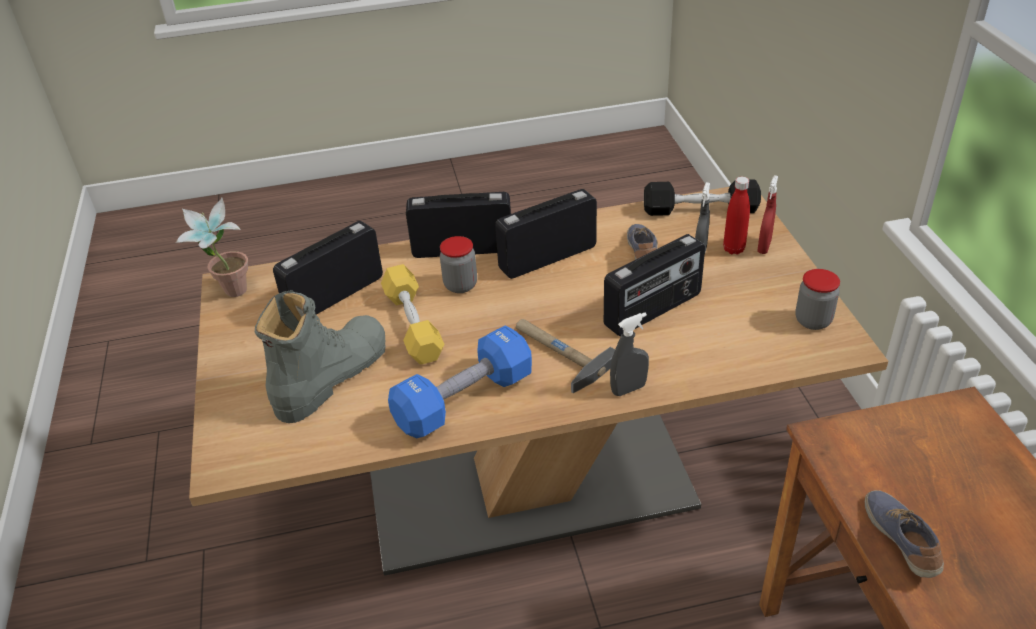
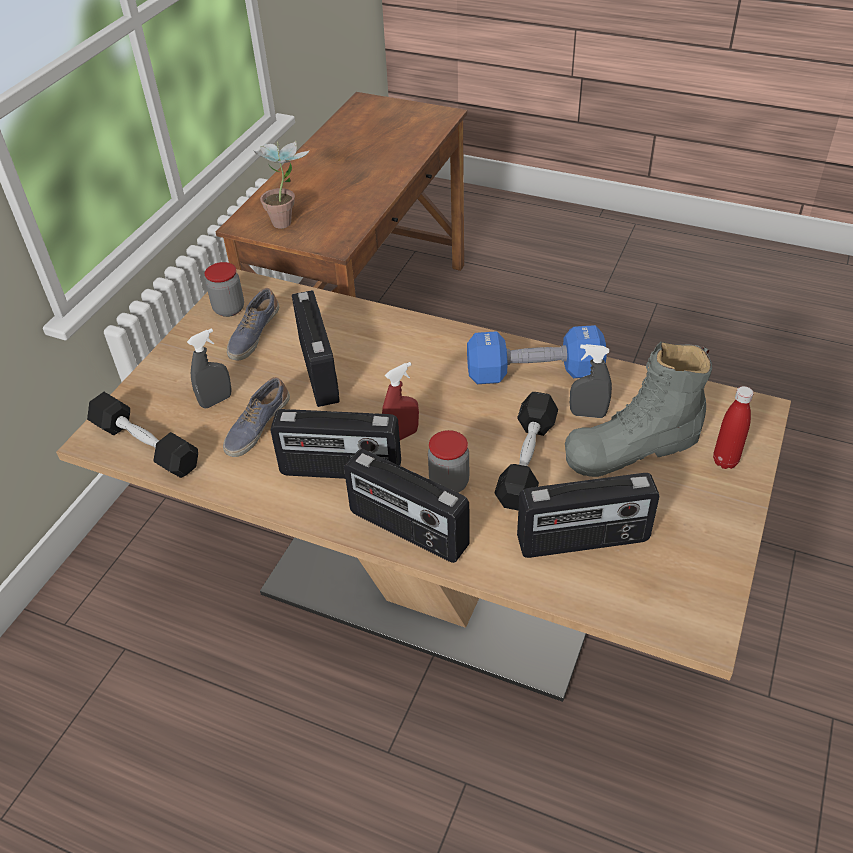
camera: 145 degrees left, 5 degrees up
potted plant [176,198,248,297] -> potted plant moved to [254,141,310,228]
yellow dumbbell [381,264,444,365] -> black dumbbell [494,392,558,510]
hammer [516,319,615,393] -> none
radio [604,234,705,336] -> radio turned 75 degrees clockwise [292,290,340,407]
grey spray bottle [610,312,649,396] -> grey spray bottle moved to [570,344,612,418]
red bottle [723,177,750,255] -> red bottle moved to [713,386,754,469]
red spray bottle [757,175,778,254] -> red spray bottle moved to [382,362,419,440]
shoe [865,490,944,578] -> shoe moved to [227,288,279,360]

